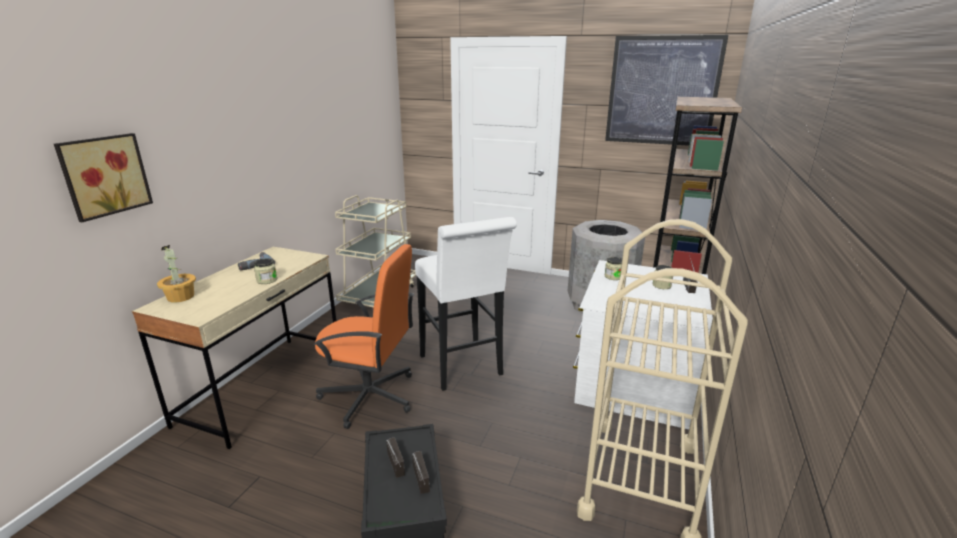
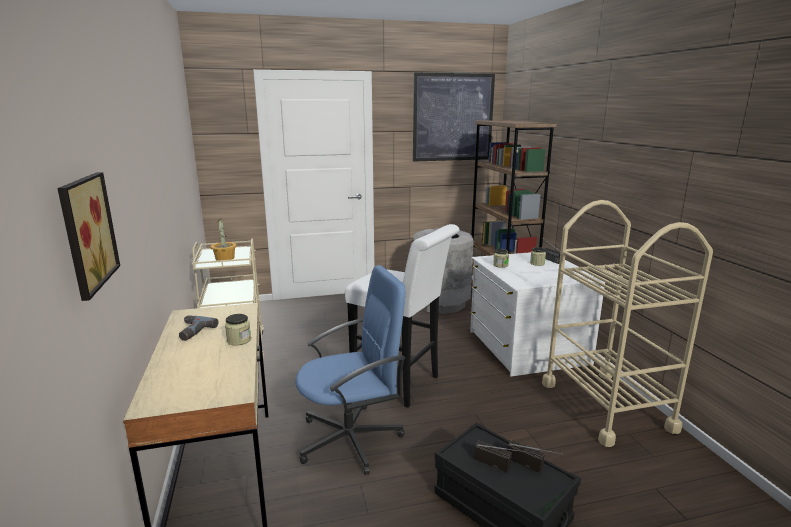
camera: 35 degrees left, 5 degrees down
potted plant [157,245,196,303] -> potted plant moved to [210,218,237,261]
orange office chair [314,244,414,429] -> blue office chair [295,265,406,475]

